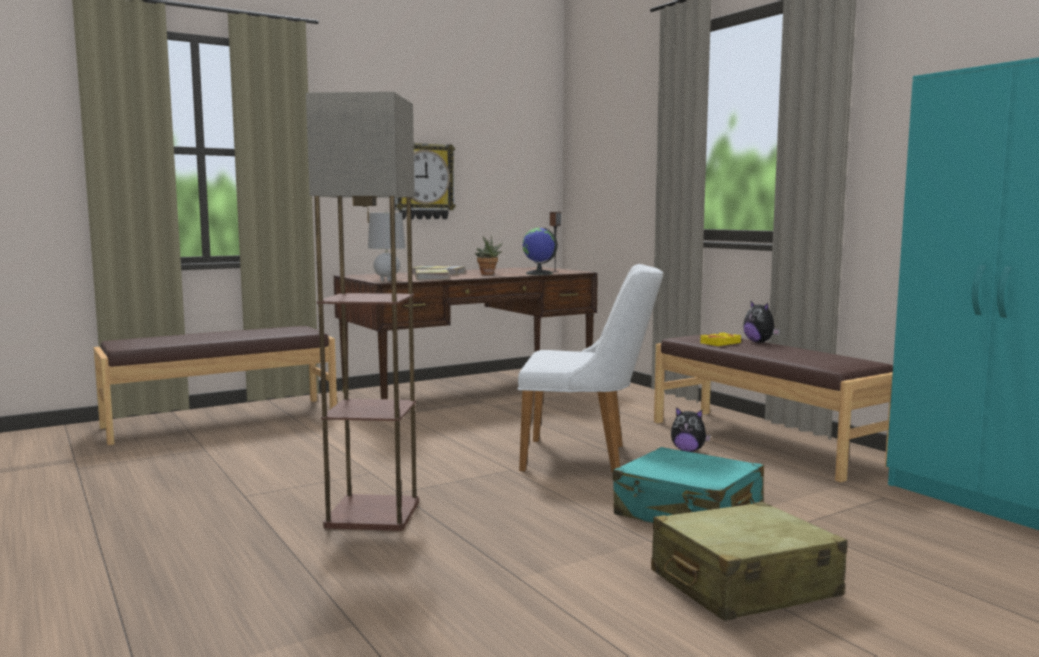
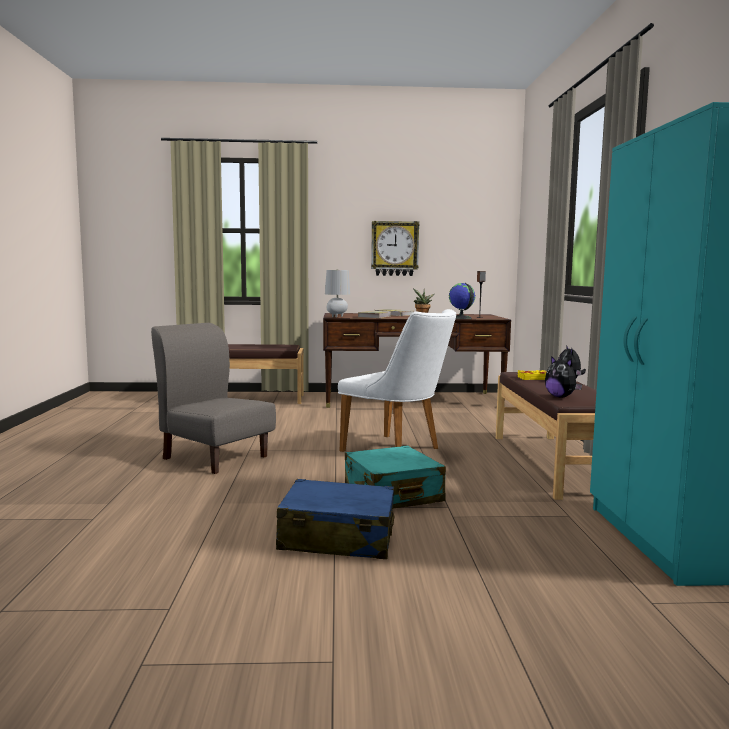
camera: 30 degrees right, 0 degrees up
floor lamp [306,92,419,531] -> grey chair [151,323,276,474]
beige suitcase [651,502,847,621] -> blue suitcase [276,479,395,559]
plush toy [671,407,711,452] -> plush toy moved to [545,356,582,397]

